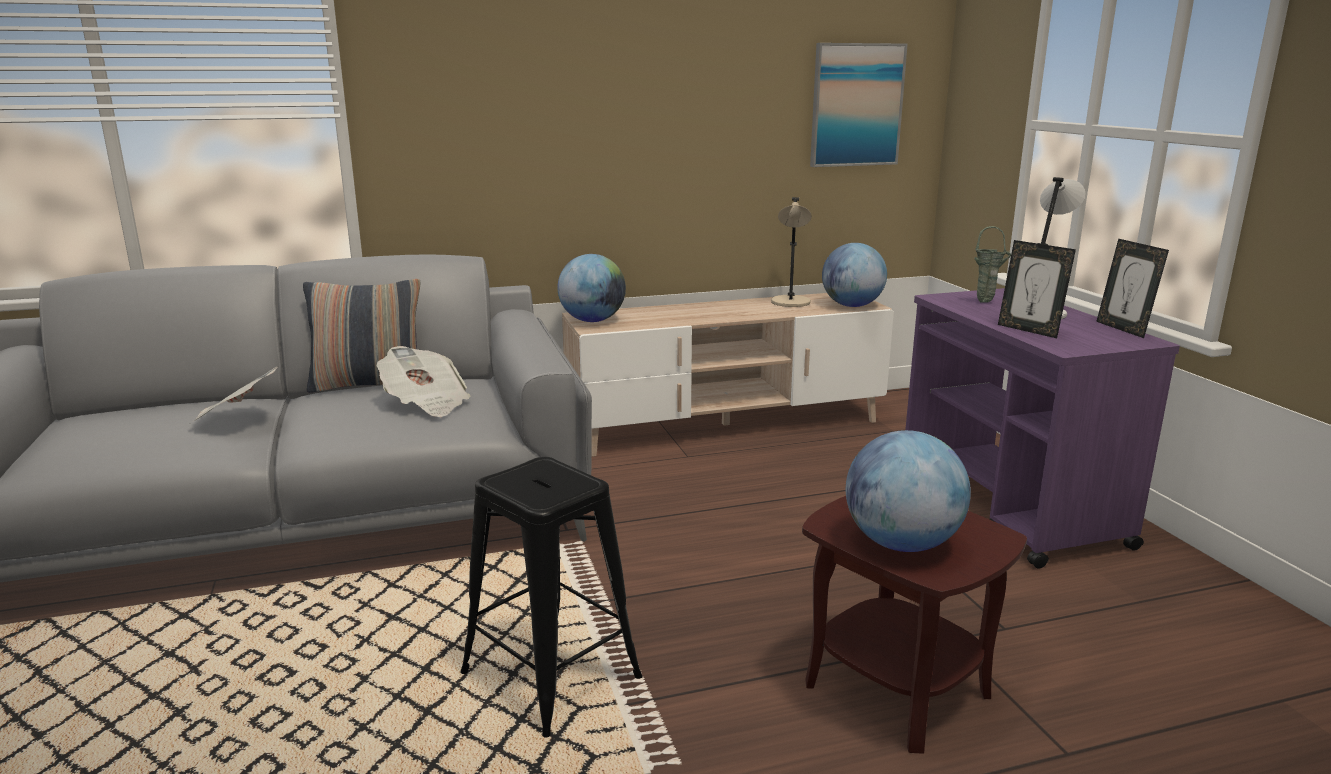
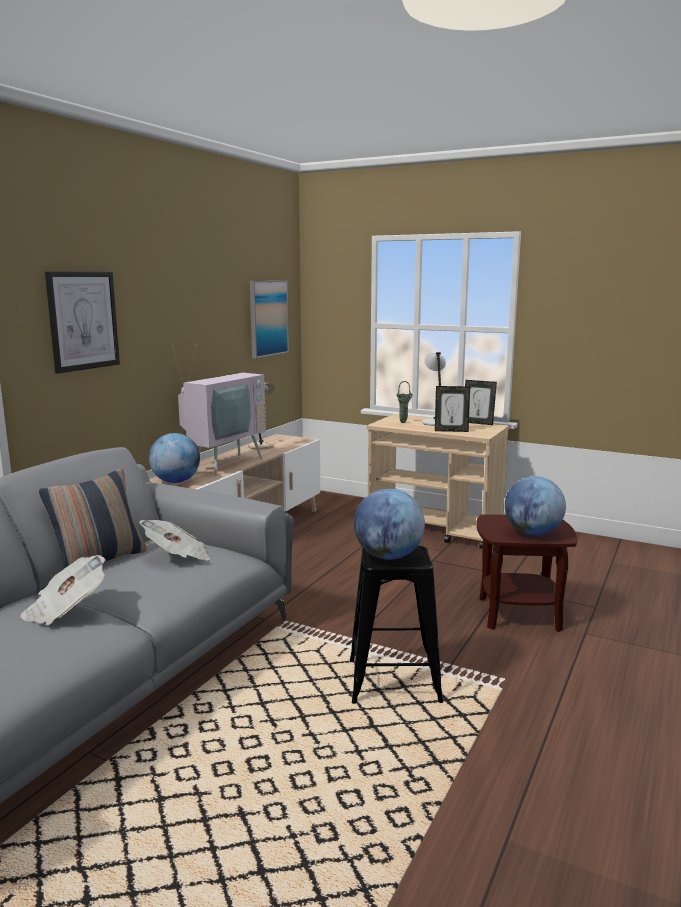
camera: 45 degrees left, 5 degrees down
globe [822,243,887,307] -> globe moved to [354,489,425,560]
purple cart [905,288,1180,569] -> beige cart [367,414,509,549]
none -> picture [45,271,120,373]
none -> television [172,344,266,476]

